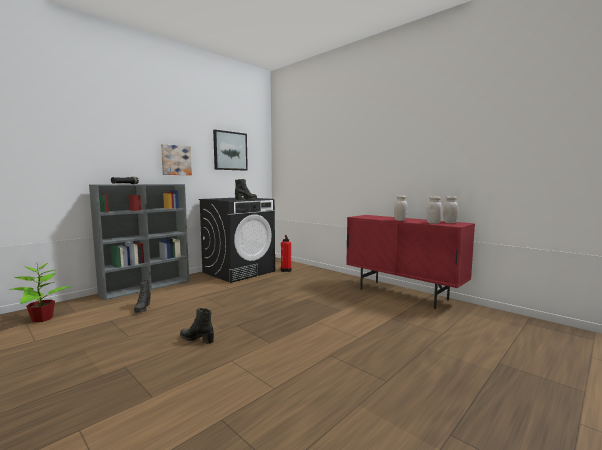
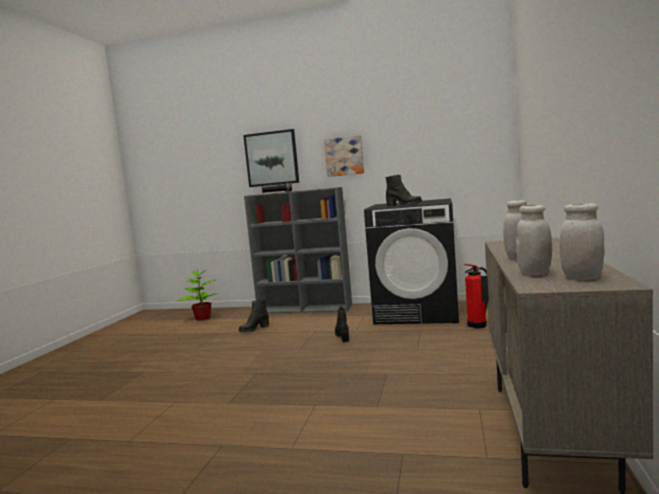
camera: 60 degrees right, 0 degrees up
black boot [180,308,214,344] -> black boot moved to [335,307,349,342]
picture [213,130,248,171] -> picture moved to [243,129,299,187]
red cabinet [346,215,475,309] -> beige cabinet [481,238,653,494]

